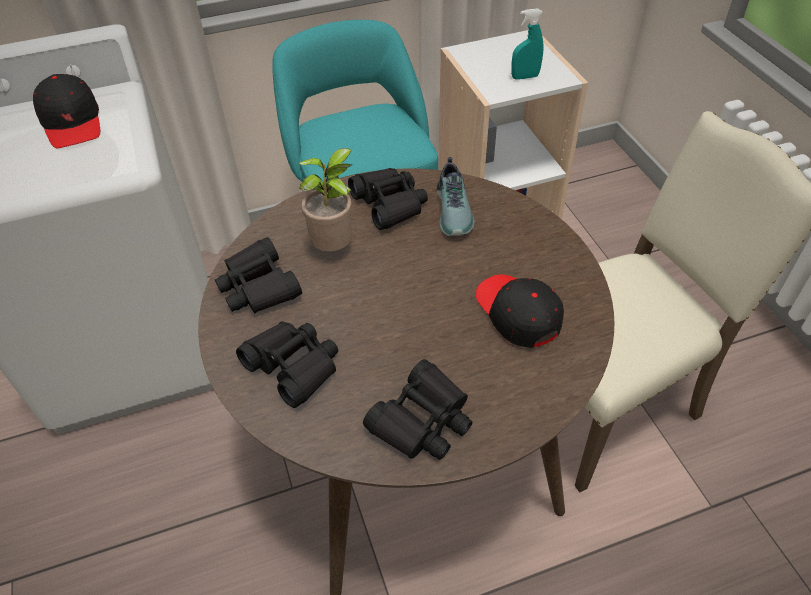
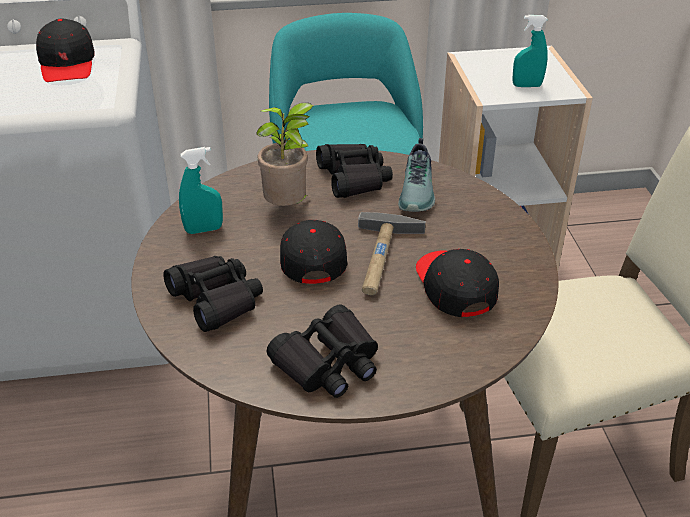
camera: 10 degrees right, 10 degrees down
black binoculars [215,237,302,313] -> turquoise spray bottle [179,147,223,234]
none -> black cap [280,220,347,284]
none -> hammer [358,212,426,295]

